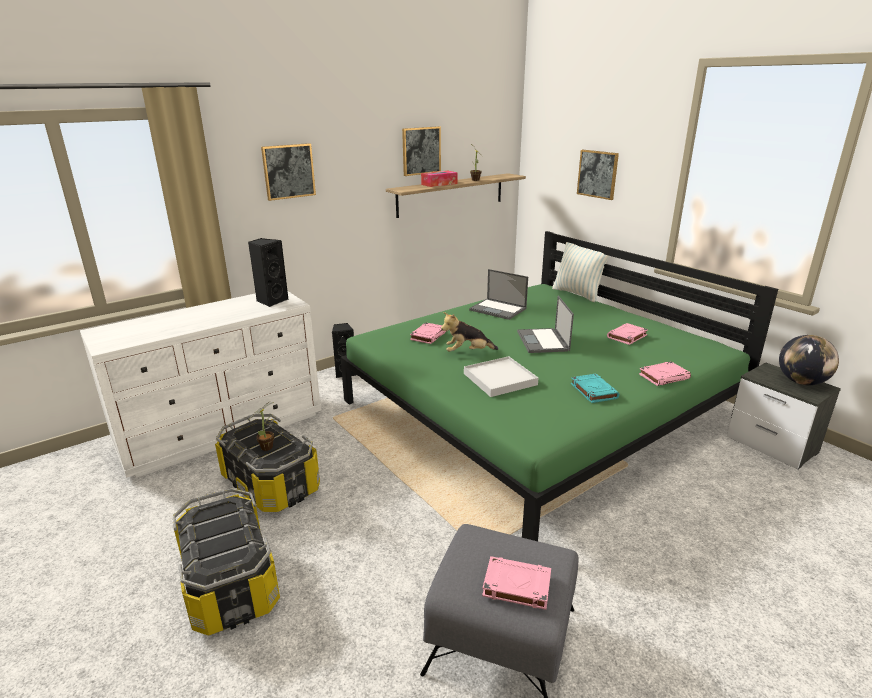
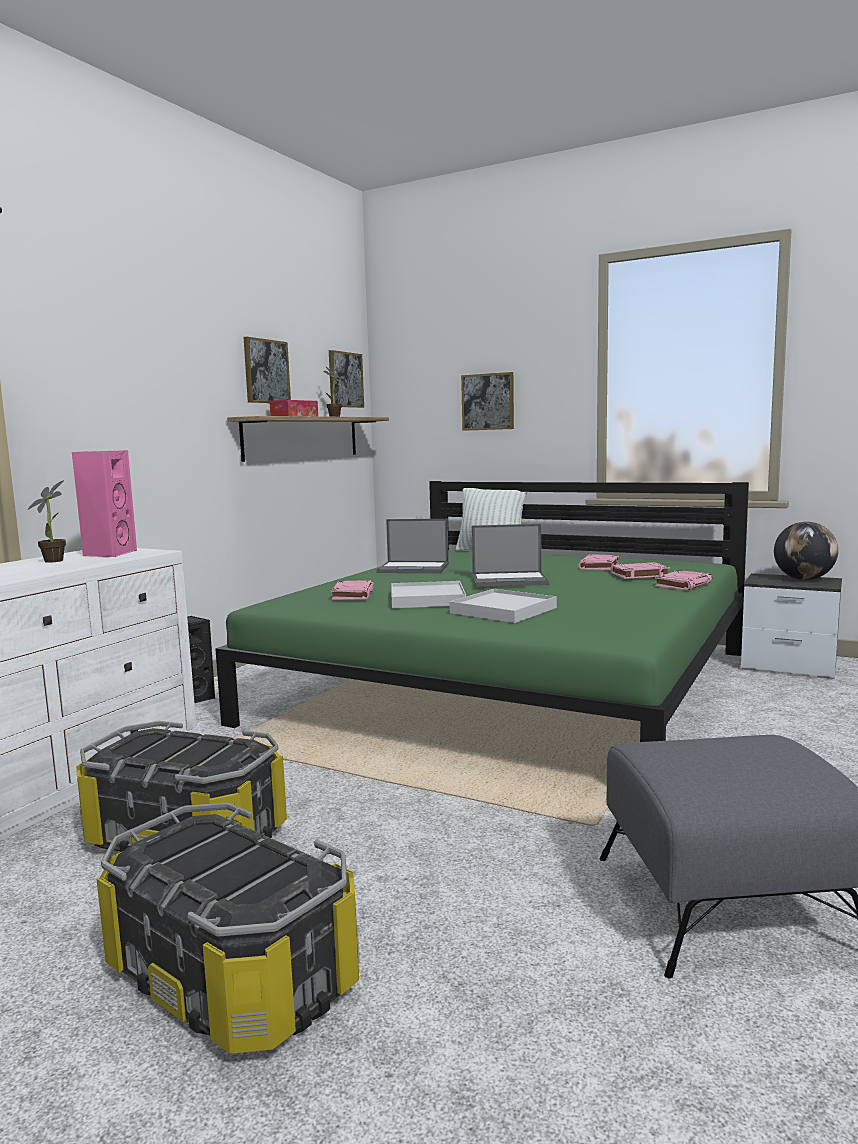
camera: 25 degrees left, 15 degrees down
black speaker [248,238,288,307] -> pink speaker [72,450,137,557]
potted plant [248,401,274,451] -> potted plant moved to [27,480,66,563]
picture [261,143,316,201] -> picture moved to [329,350,364,408]
plush toy [441,312,498,352] -> white tray [392,581,466,608]
pink book [482,556,551,610] -> pink book moved to [611,562,670,579]
laptop [517,295,574,353] -> laptop turned 60 degrees counterclockwise [471,524,549,587]
turquoise book [571,374,619,403] -> none

